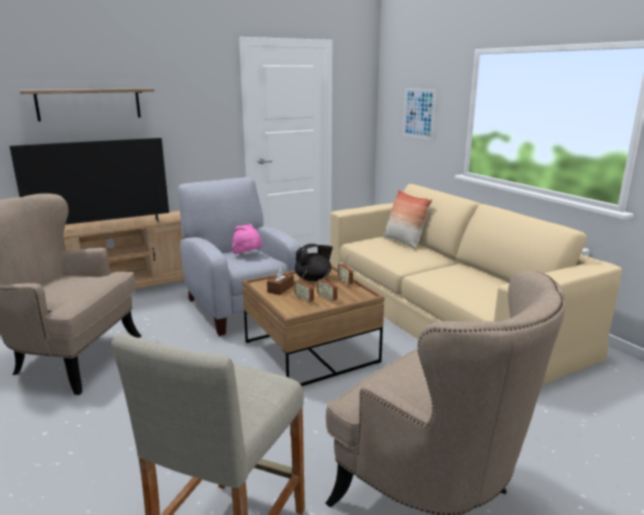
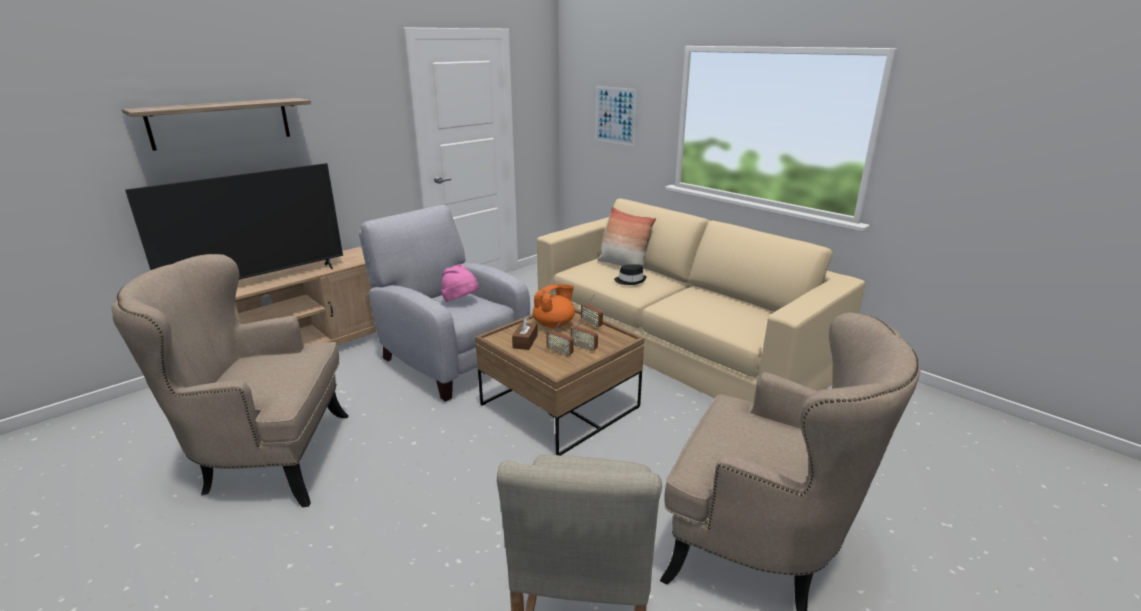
camera: 15 degrees left, 5 degrees up
black teapot [294,244,333,281] -> orange teapot [533,284,575,328]
none -> black hat [614,264,647,285]

